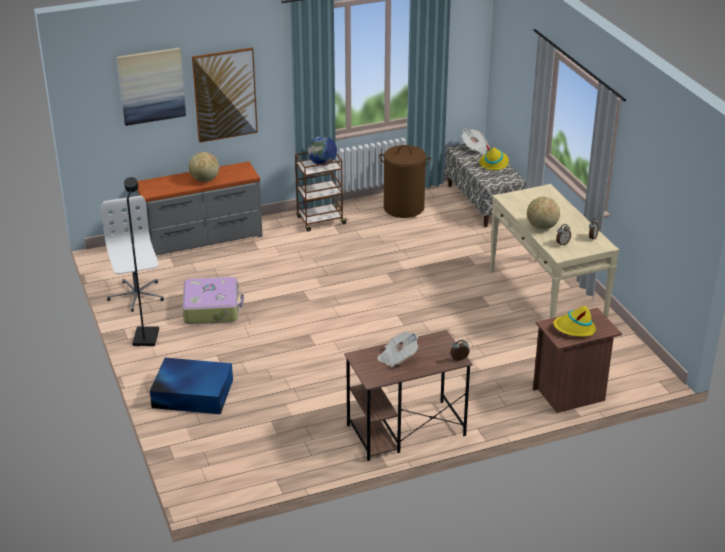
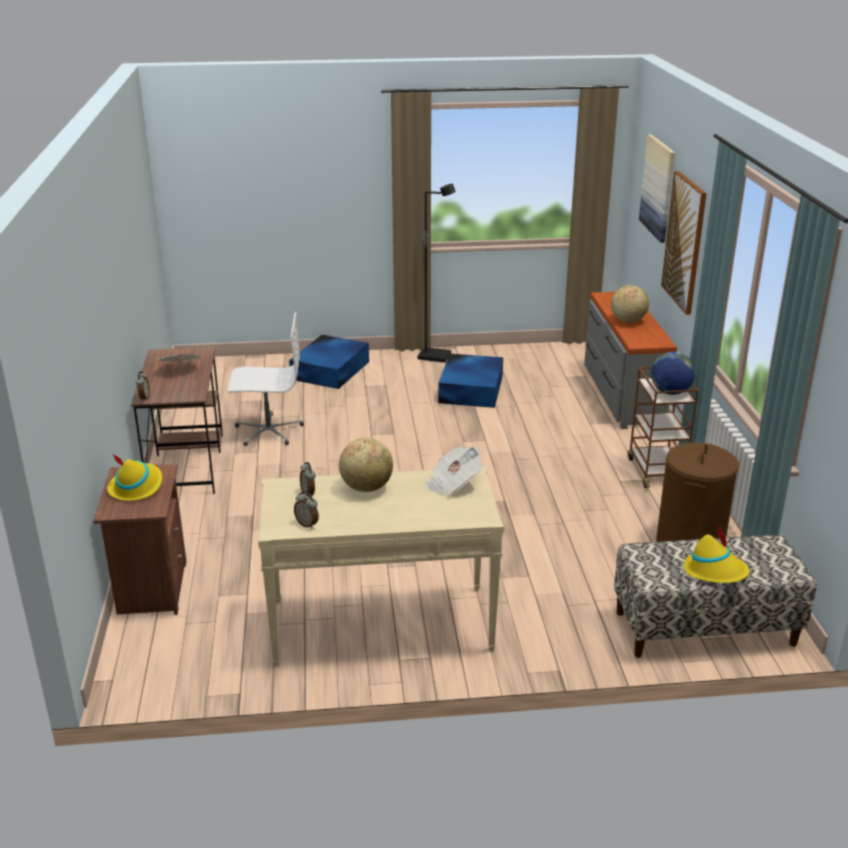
camera: 105 degrees right, 5 degrees down
white office chair [101,196,164,312] -> white office chair moved to [227,312,304,446]
suitcase [182,277,244,324] -> blue storage box [438,354,503,408]
newspaper [461,128,490,154] -> newspaper moved to [424,446,482,496]

